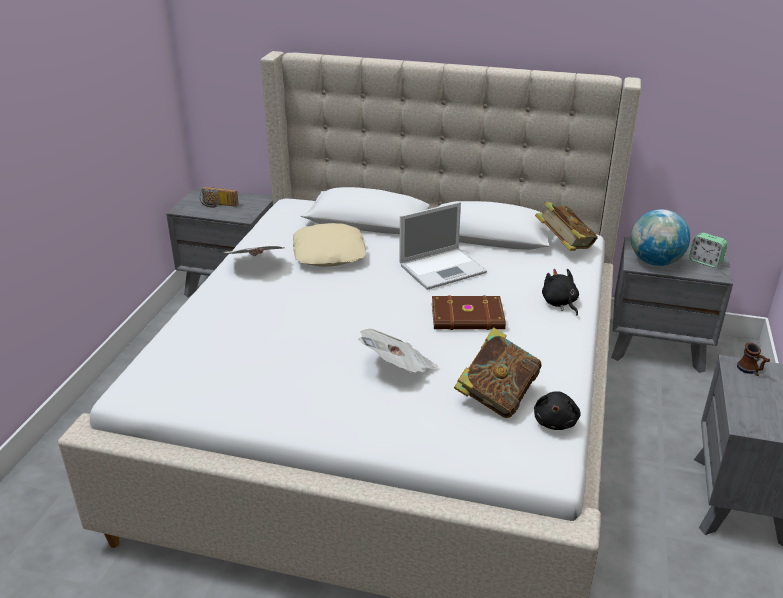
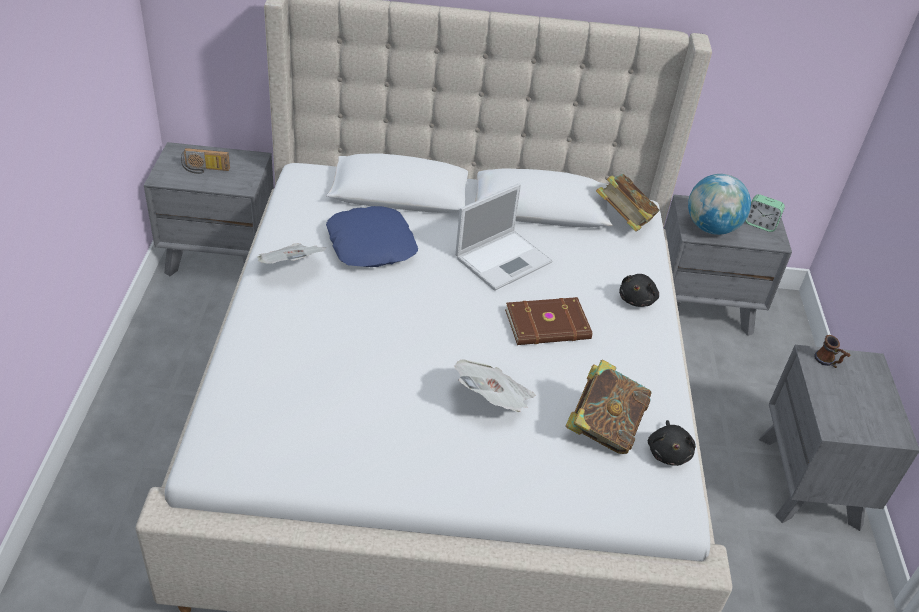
camera: 15 degrees left, 10 degrees up
beige pillow [293,223,366,267] -> blue pillow [326,206,418,267]
black plush toy [542,269,579,316] -> black plush toy turned 120 degrees counterclockwise [619,274,659,307]

